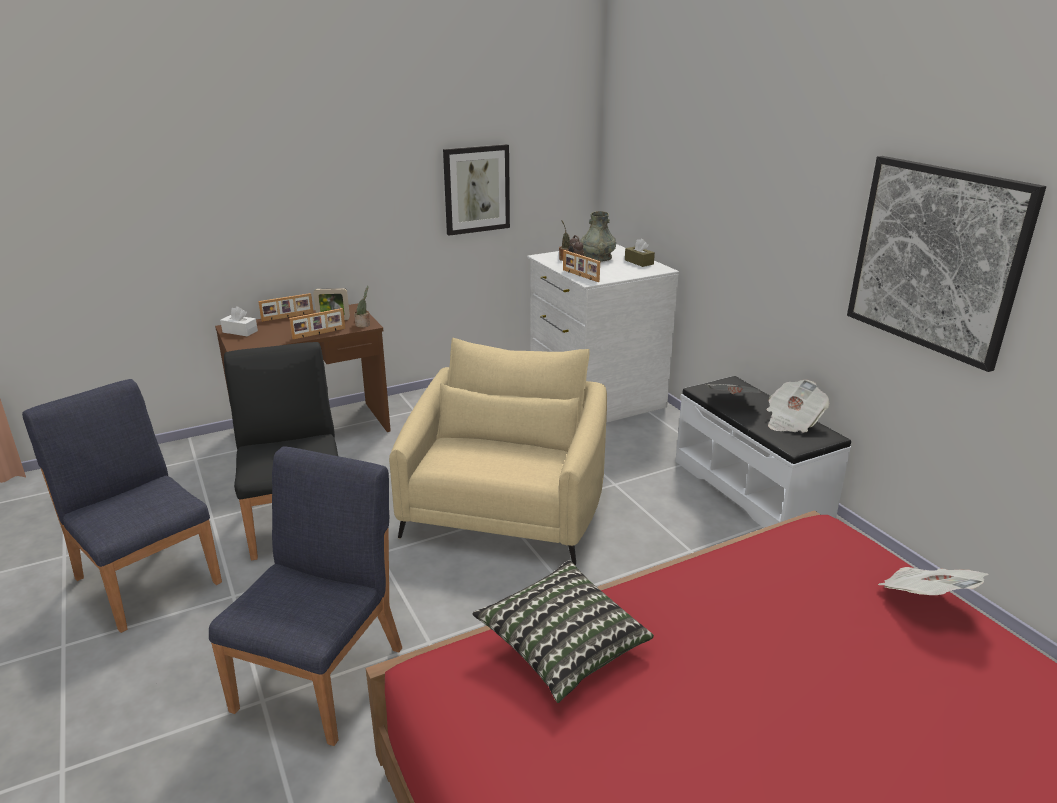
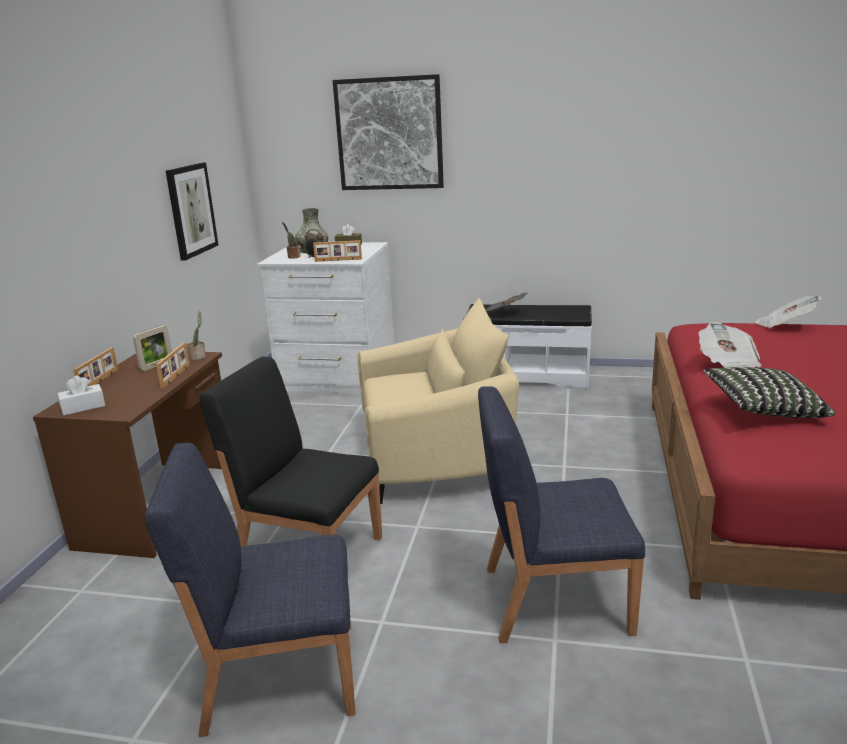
camera: 50 degrees left, 5 degrees down
blue chair [209,446,402,746] -> blue chair turned 60 degrees counterclockwise [478,386,645,644]
beige armchair [389,338,607,565] -> beige armchair turned 120 degrees clockwise [357,298,519,505]
newspaper [767,380,829,433] -> newspaper moved to [698,322,762,368]
picture [847,156,1046,372] -> picture moved to [333,74,444,190]

